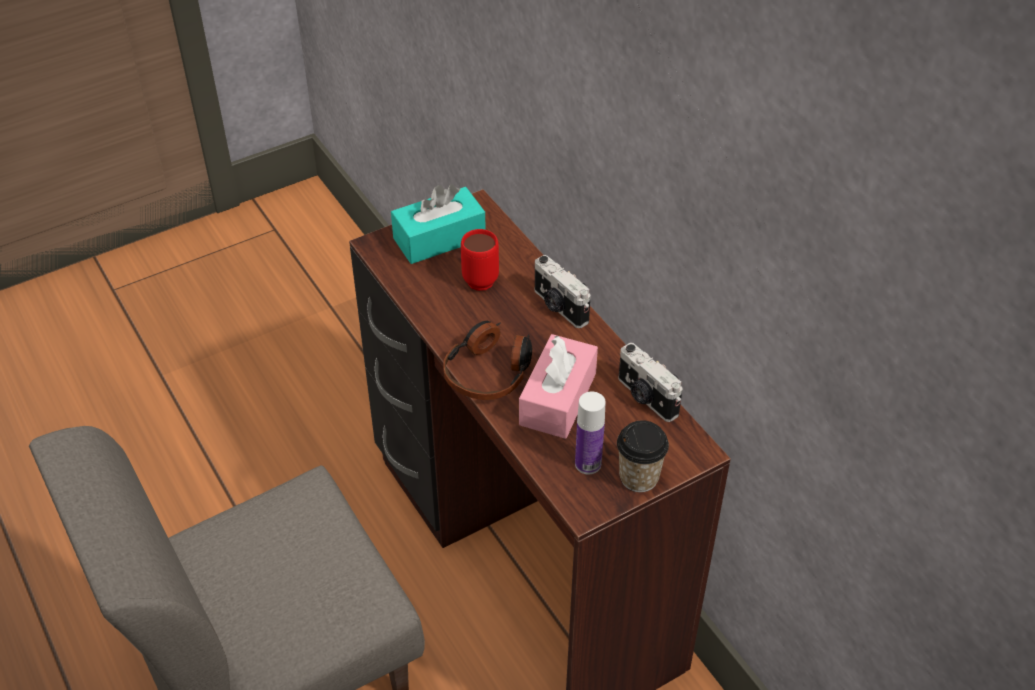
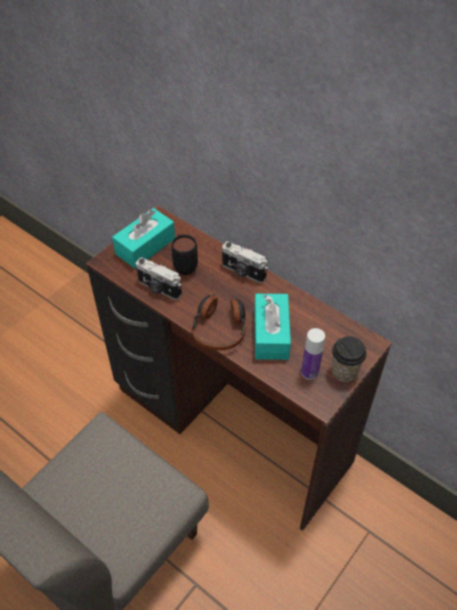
camera: 20 degrees left, 5 degrees up
red mug [461,229,499,291] -> black mug [171,234,198,275]
pink tissue box [519,334,598,439] -> turquoise tissue box [254,294,291,360]
camera [618,343,683,422] -> camera moved to [136,257,182,300]

